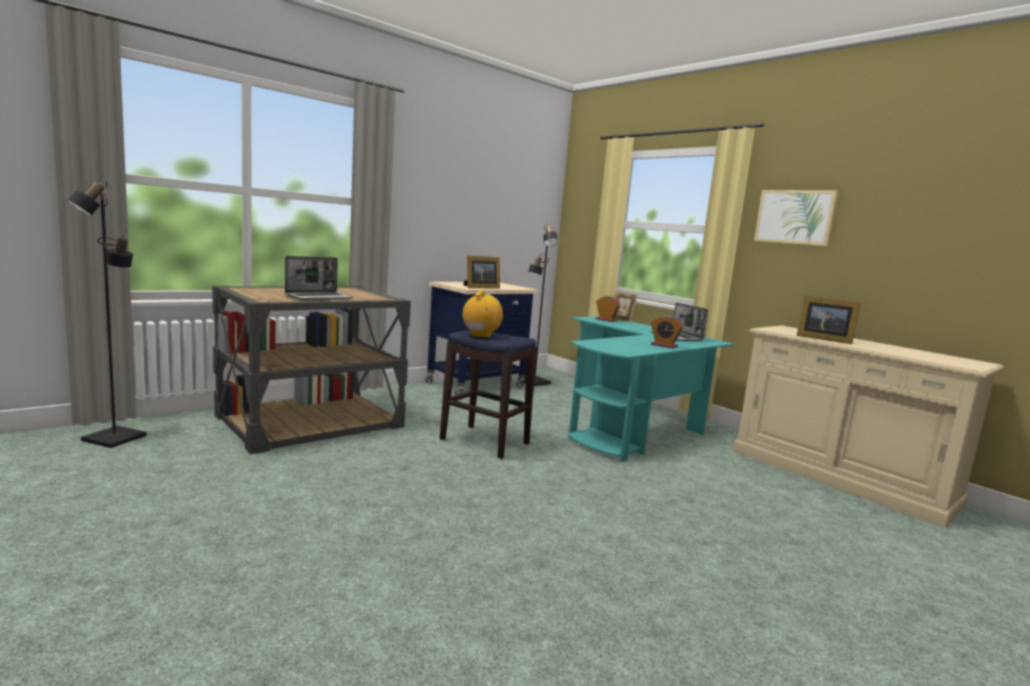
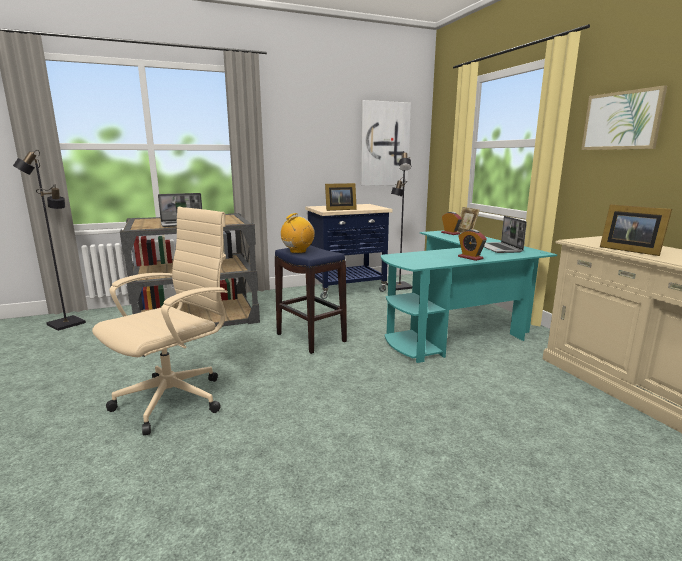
camera: 20 degrees right, 5 degrees up
none -> beige office chair [92,207,228,435]
none -> picture [361,100,411,186]

